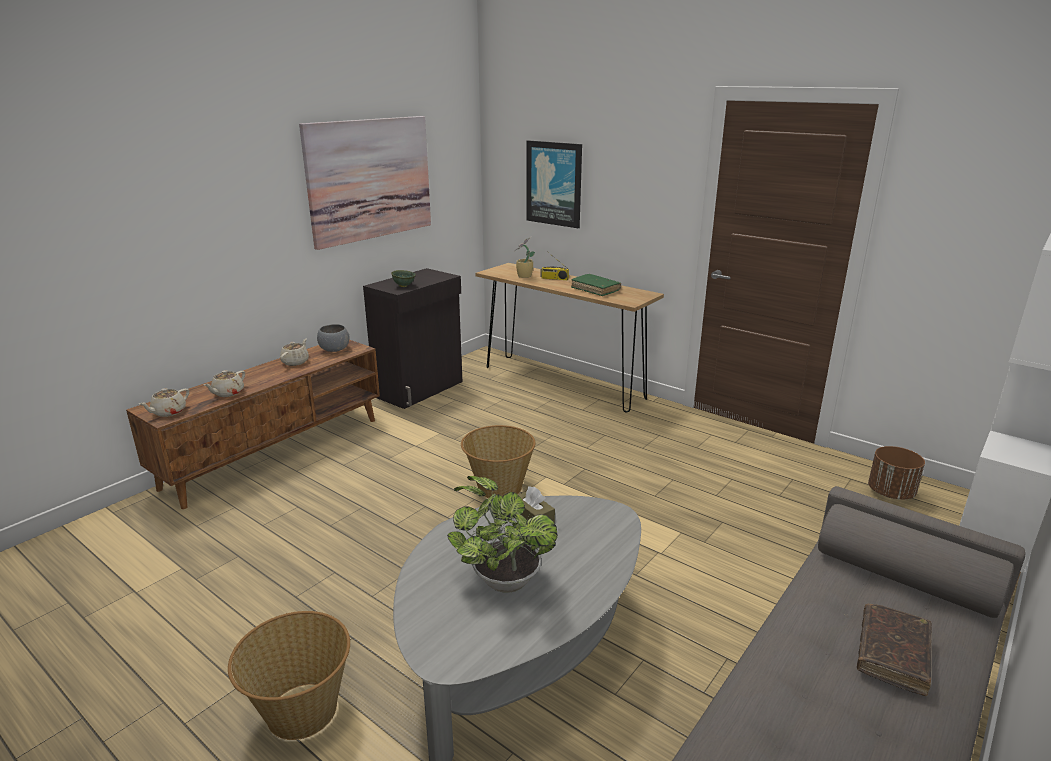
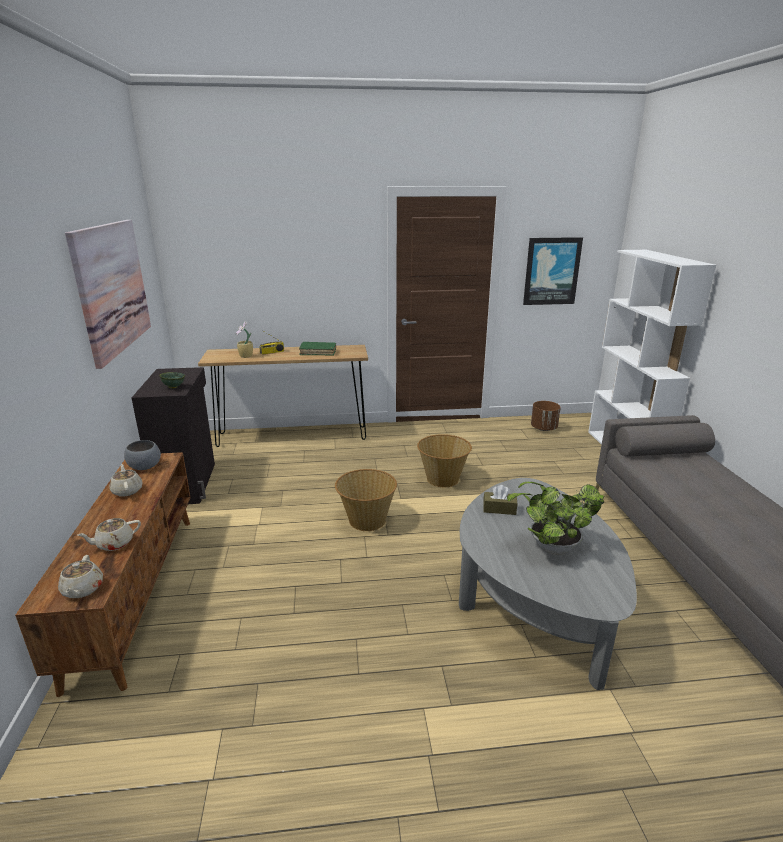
camera: 45 degrees left, 0 degrees up
beige teapot [204,370,245,397] -> beige teapot turned 75 degrees clockwise [77,518,141,551]
basket [228,611,350,740] -> basket moved to [417,434,472,487]
picture [526,140,582,228] -> picture moved to [523,237,583,305]
brown book [857,604,932,696] -> none

